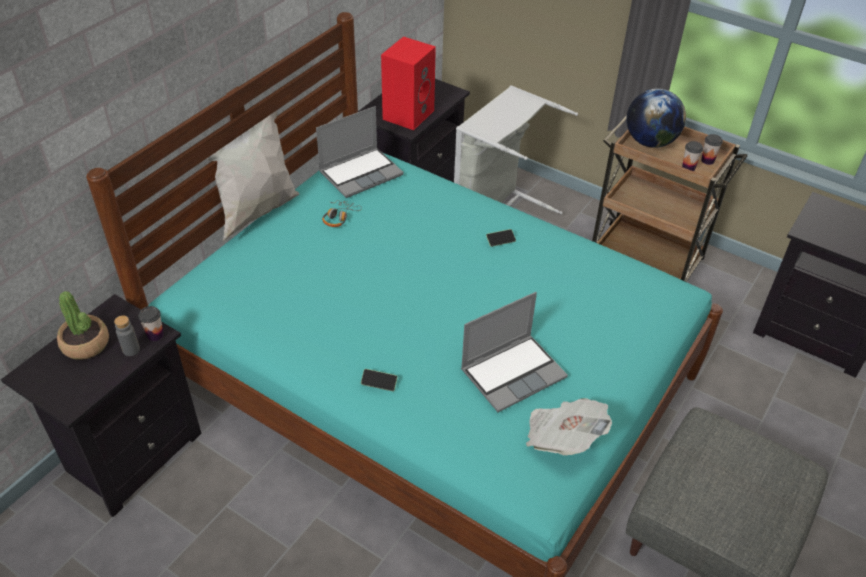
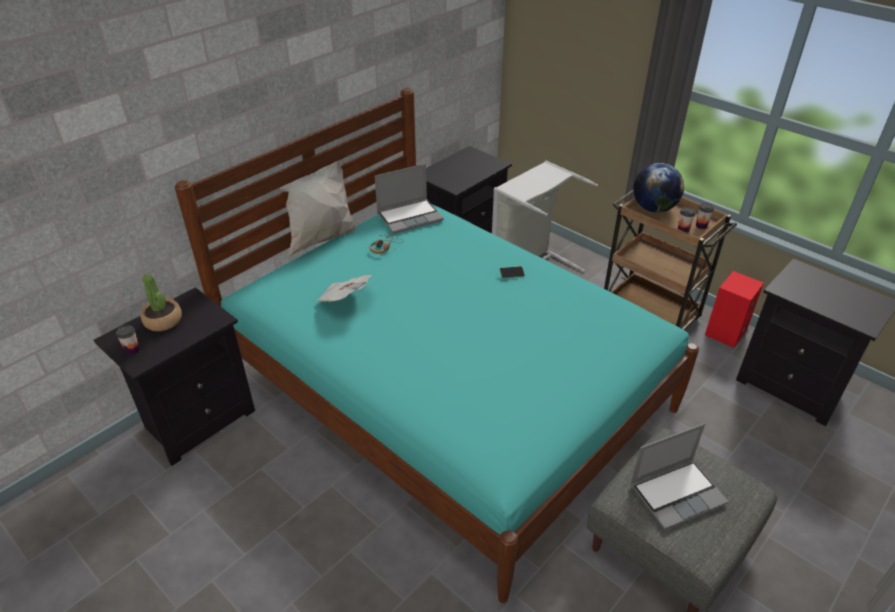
camera: 10 degrees right, 5 degrees down
grey bottle [114,315,140,356] -> none
cup [138,306,164,341] -> cup moved to [116,325,140,356]
phone [361,369,398,391] -> none
red speaker [381,37,436,130] -> red speaker moved to [705,271,764,348]
laptop [461,292,568,412] -> laptop moved to [630,423,729,530]
newspaper [526,398,612,455] -> newspaper moved to [316,275,372,302]

